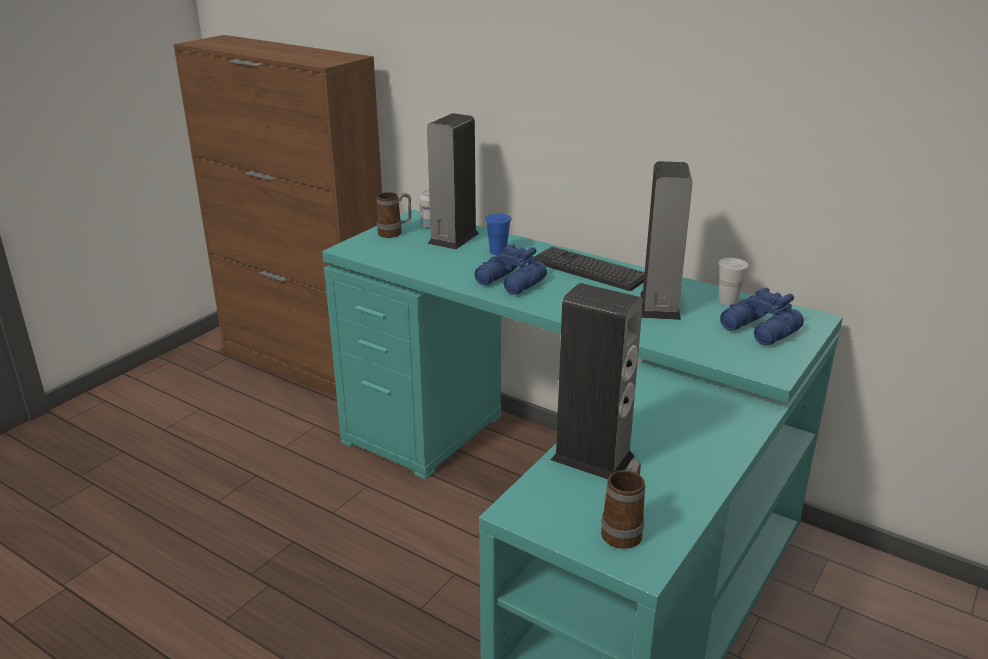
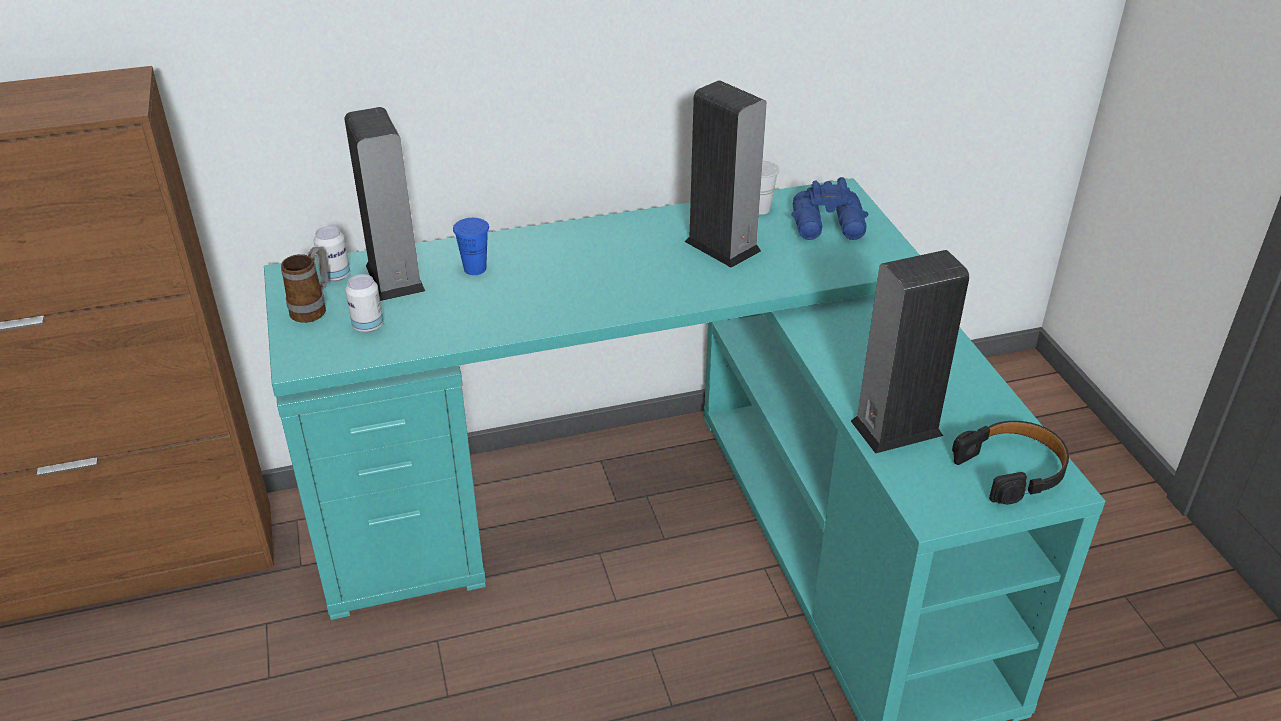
camera: 50 degrees left, 10 degrees up
blue binoculars [474,244,547,295] -> none
keyboard [535,246,645,291] -> none
mug [601,460,645,549] -> black headphones [952,421,1069,505]
none -> can [345,274,383,333]

